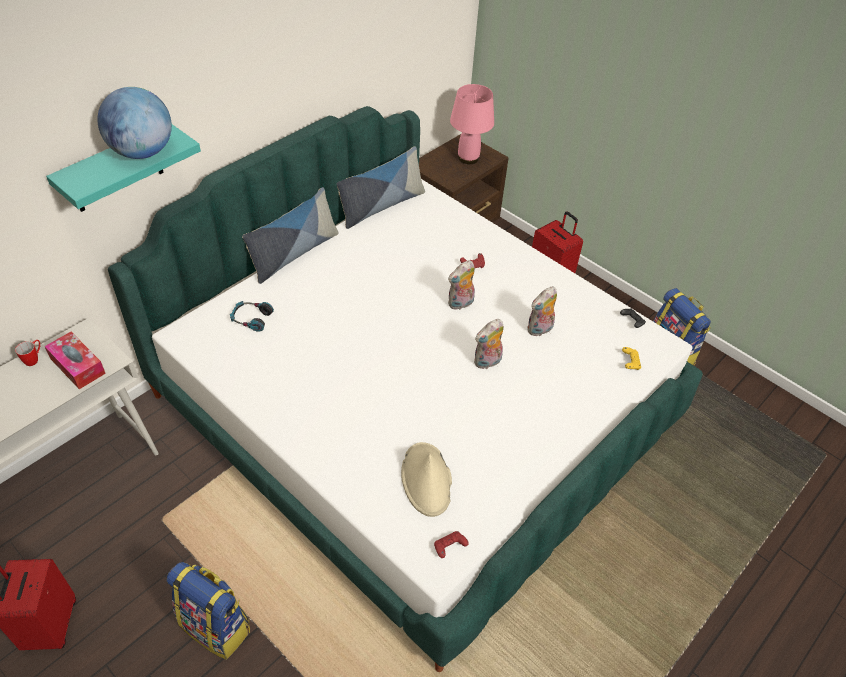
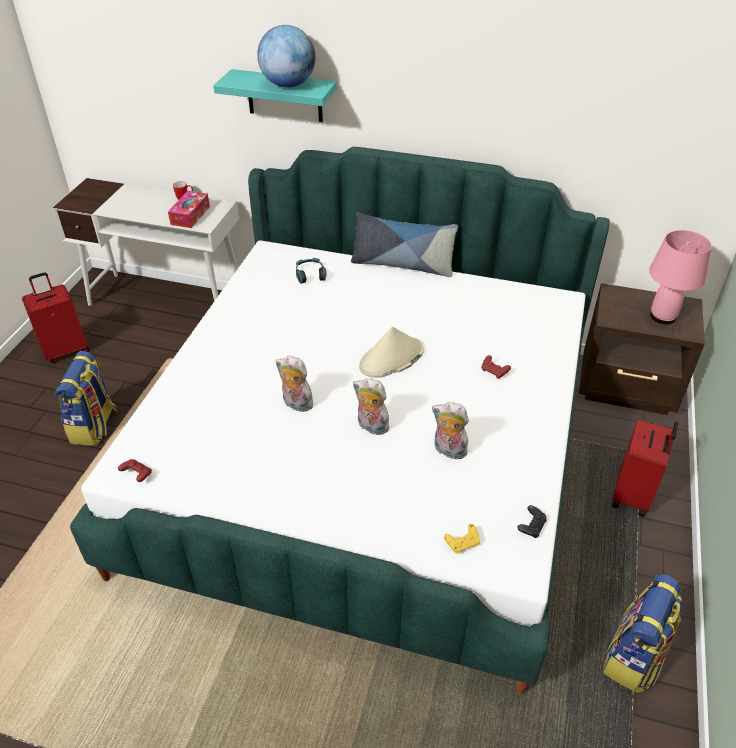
camera: 65 degrees right, 5 degrees down
pillow [337,146,425,229] -> none
beige hat [401,442,452,517] -> beige hat moved to [359,327,424,378]
plush toy [448,260,475,310] -> plush toy moved to [276,356,313,412]

